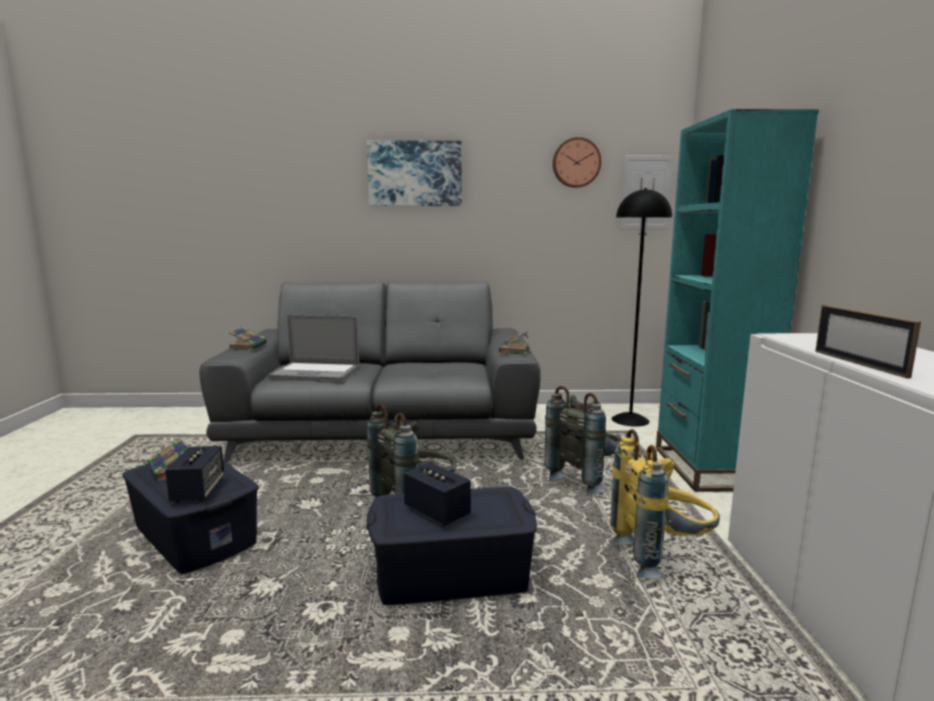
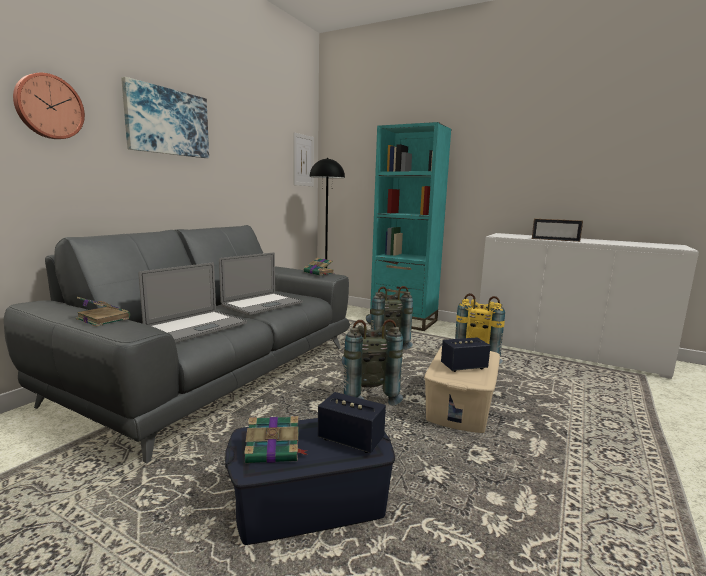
camera: 60 degrees left, 0 degrees up
blue storage box [366,487,537,605] -> beige storage box [424,346,500,433]
wall clock [553,137,601,188] -> wall clock moved to [13,73,85,139]
none -> laptop [219,252,303,315]

